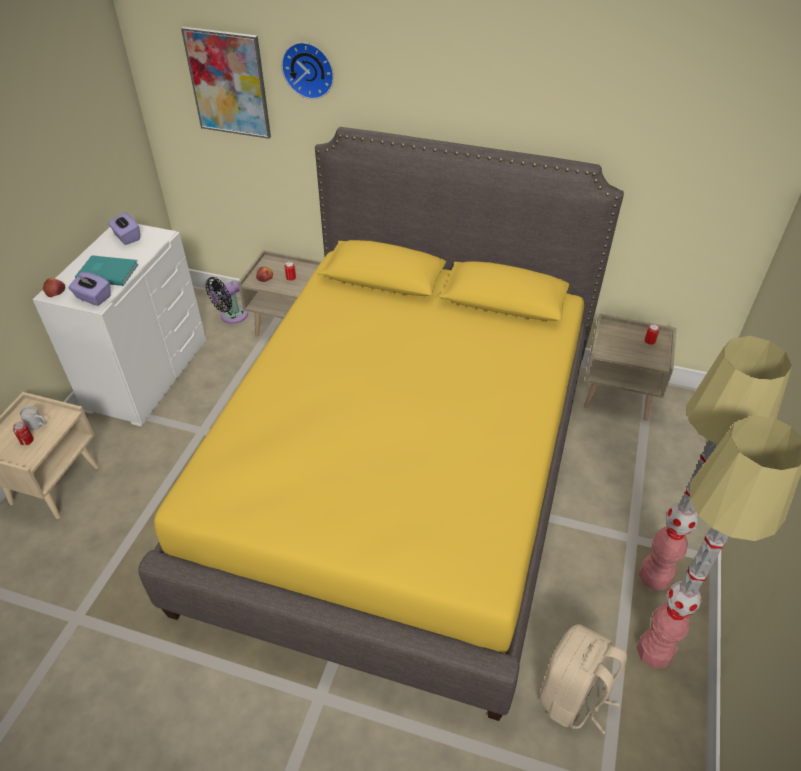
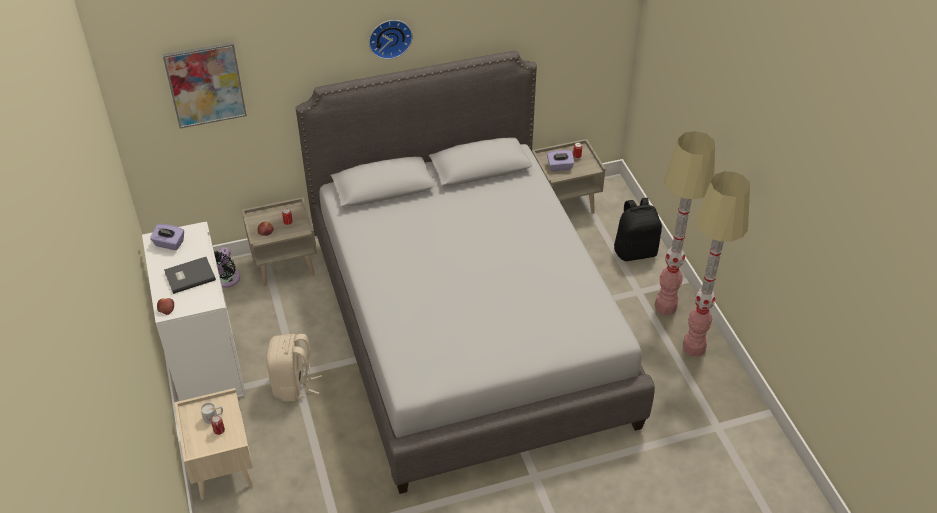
camera: 35 degrees left, 0 degrees up
purple tissue box [68,272,110,306] -> purple tissue box moved to [547,150,574,171]
turquoise book [75,255,139,286] -> grey book [164,257,216,294]
yellow bed [138,127,624,721] -> grey bed [296,51,655,494]
wall clock [281,42,334,99] -> wall clock moved to [369,20,413,59]
beige backpack [540,624,627,734] -> beige backpack moved to [266,334,322,402]
none -> black backpack [614,198,662,261]

